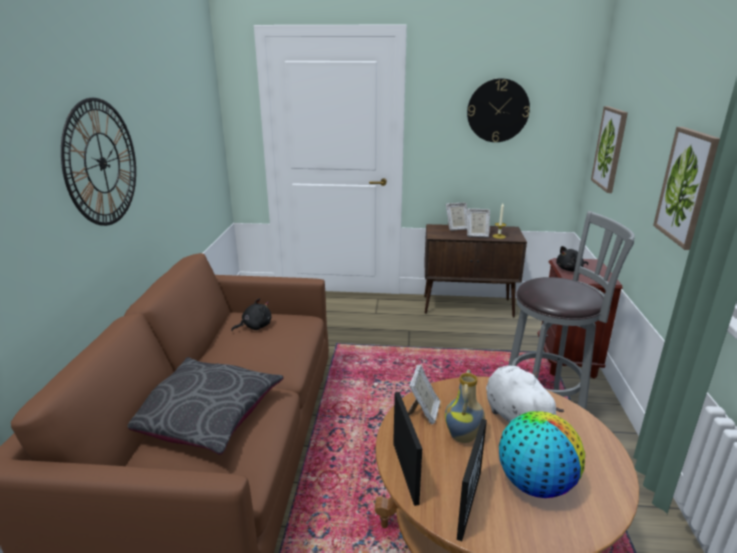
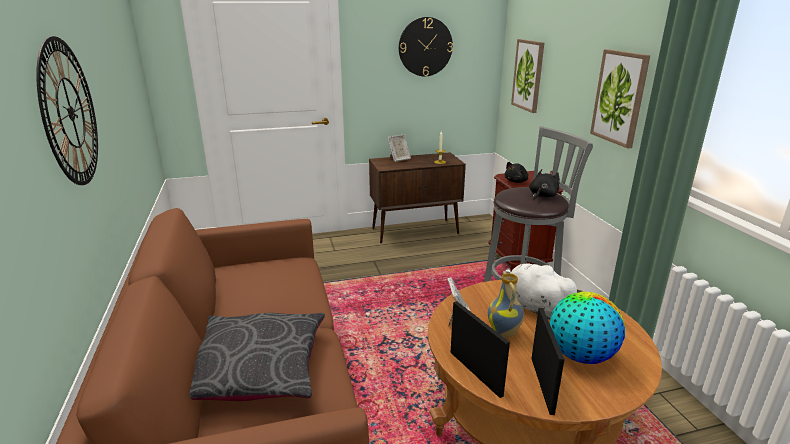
camera: 20 degrees left, 0 degrees up
black plush toy [231,298,271,331] -> black plush toy moved to [529,169,560,201]
picture frame [467,208,490,237] -> none

